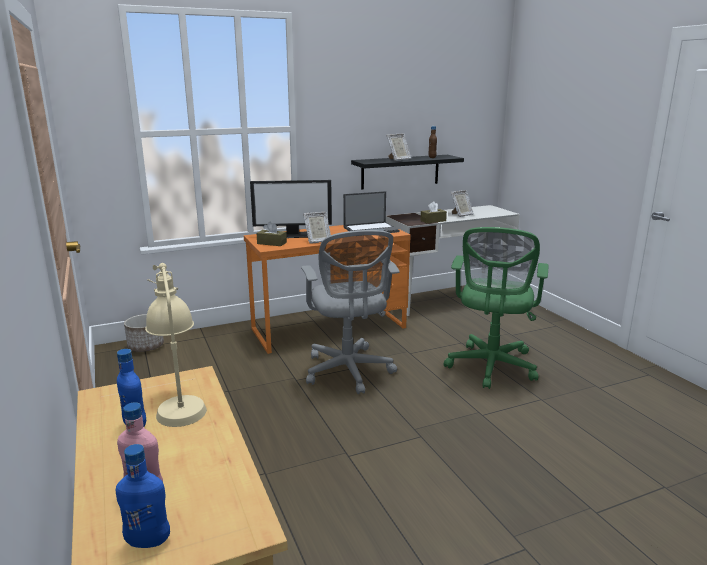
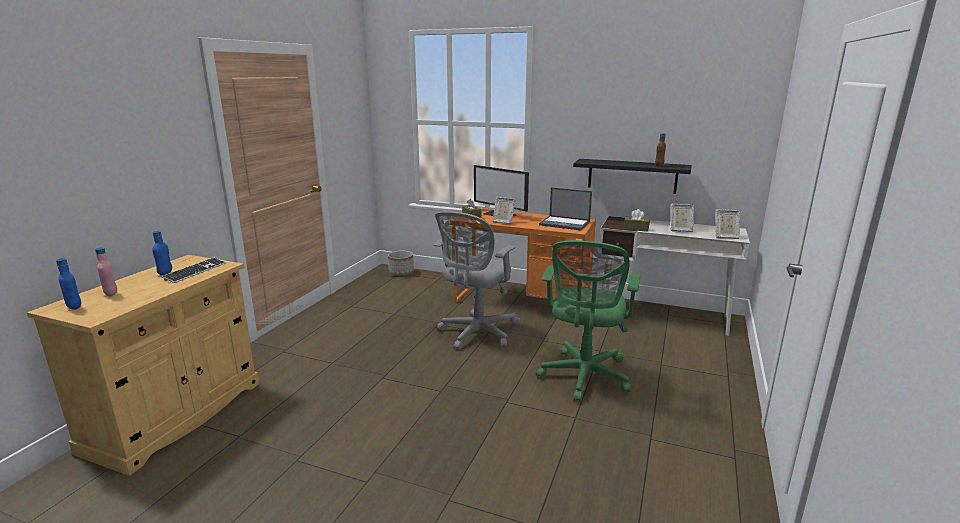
camera: 45 degrees right, 0 degrees up
beige table lamp [145,263,207,427] -> keyboard [161,257,226,283]
picture frame [386,134,411,161] -> picture frame moved to [715,209,740,239]
green office chair [444,227,548,389] -> green office chair turned 45 degrees counterclockwise [536,240,640,402]

